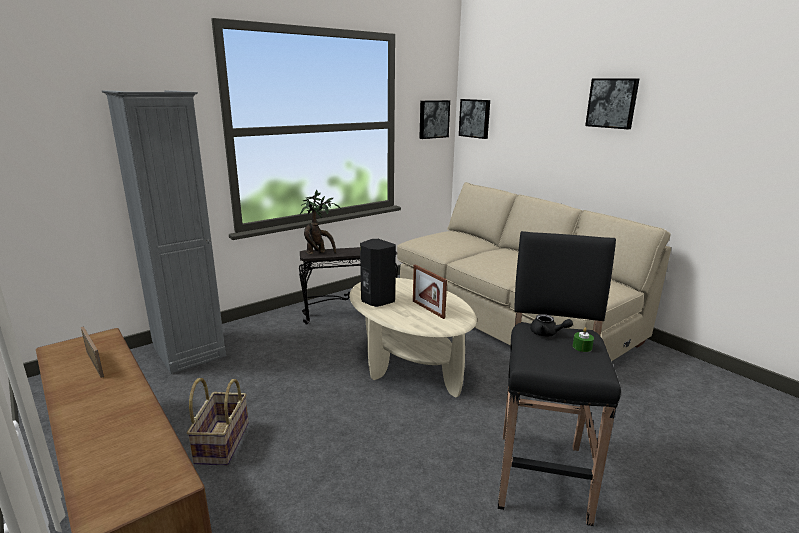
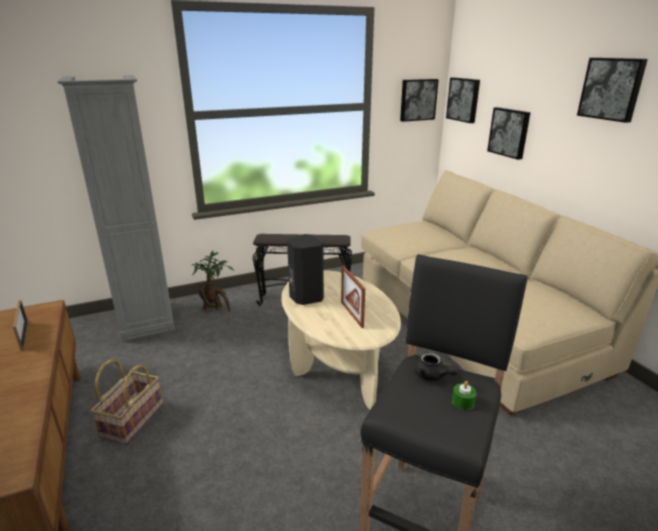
camera: 15 degrees right, 5 degrees up
potted plant [300,190,341,254] -> potted plant moved to [192,251,234,311]
none -> picture [487,107,531,160]

